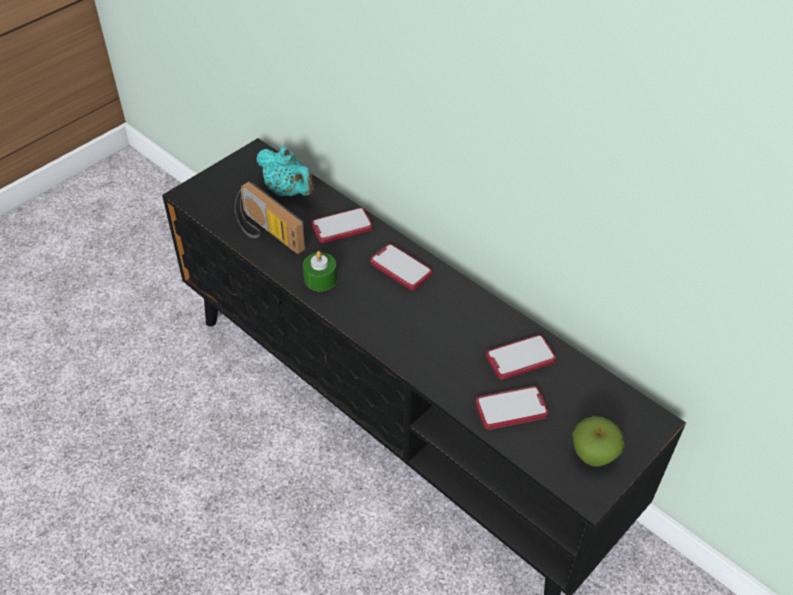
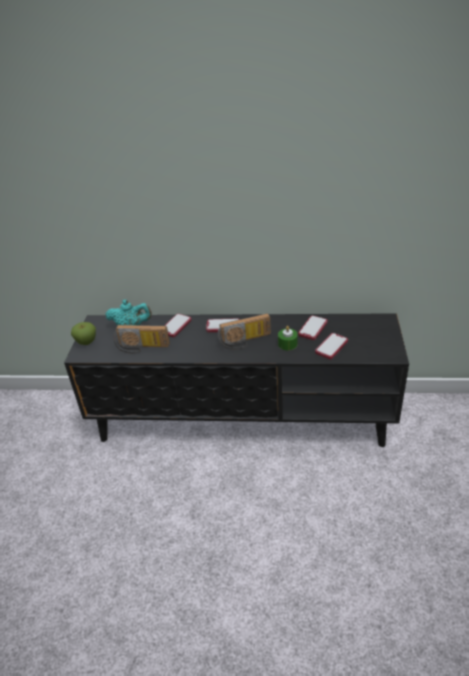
camera: 35 degrees left, 10 degrees down
green candle [303,251,337,291] -> green candle moved to [278,326,298,350]
apple [572,416,625,467] -> apple moved to [71,322,96,345]
none -> radio [218,313,271,349]

